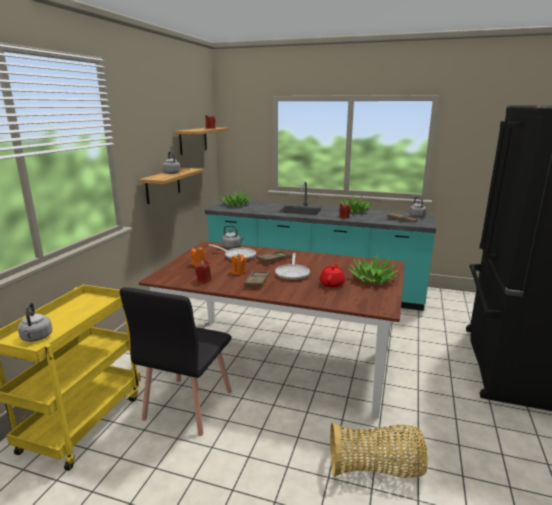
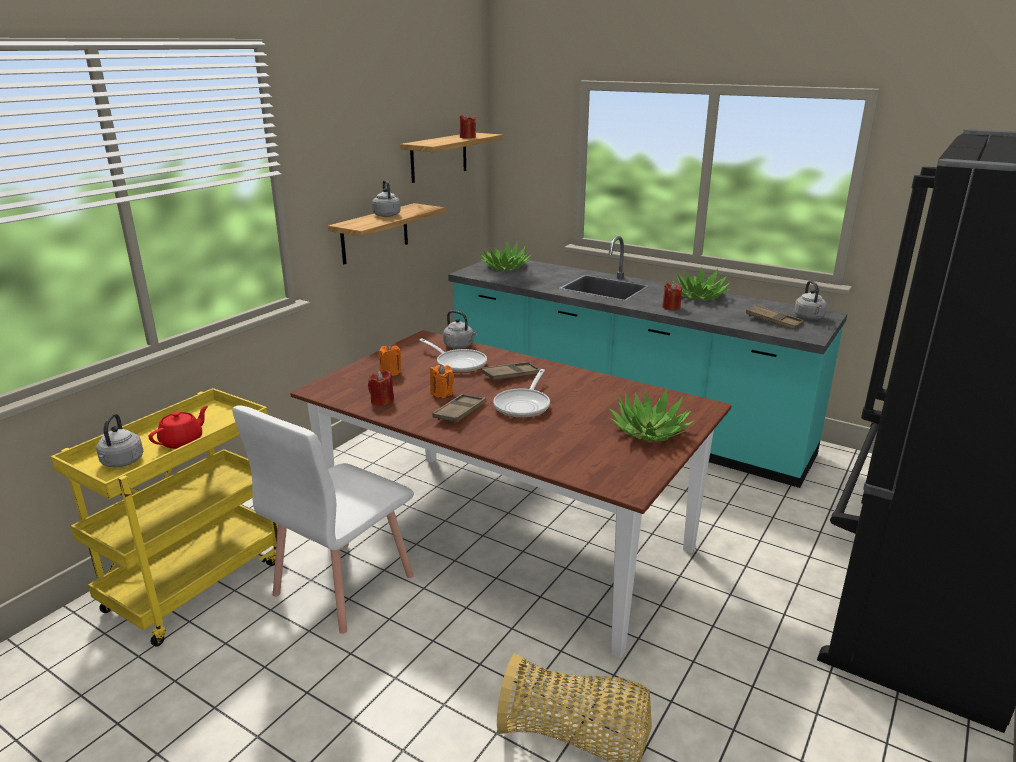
camera: 15 degrees right, 5 degrees up
black chair [120,287,232,436] -> white chair [232,405,414,634]
red teapot [320,263,345,288] -> red teapot moved to [149,406,208,449]

